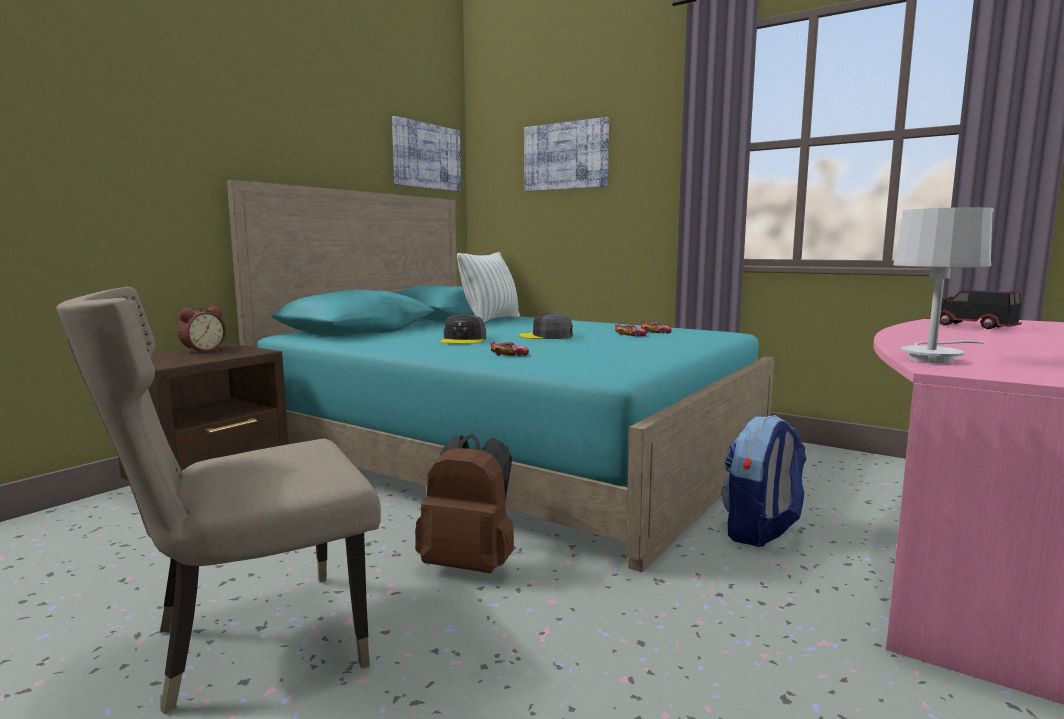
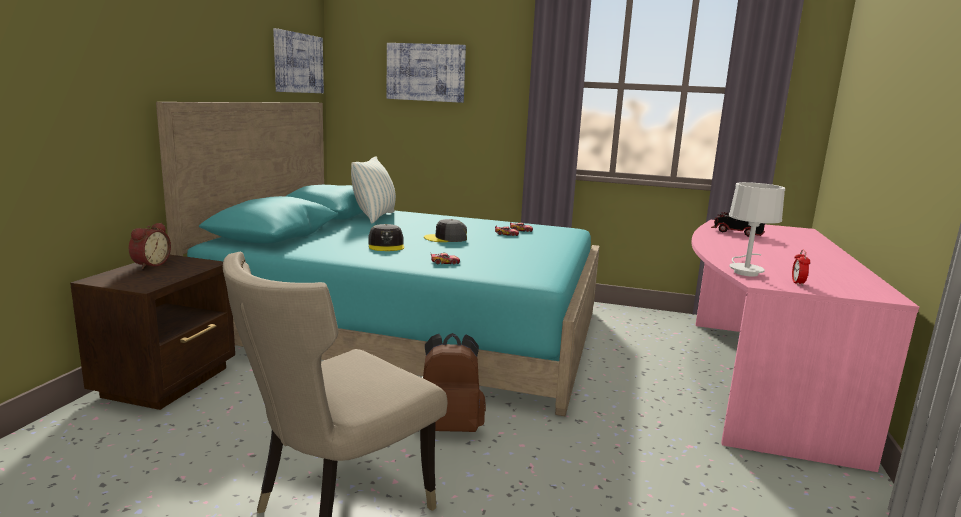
camera: 20 degrees left, 5 degrees up
backpack [721,415,807,547] -> none
none -> alarm clock [792,250,810,286]

